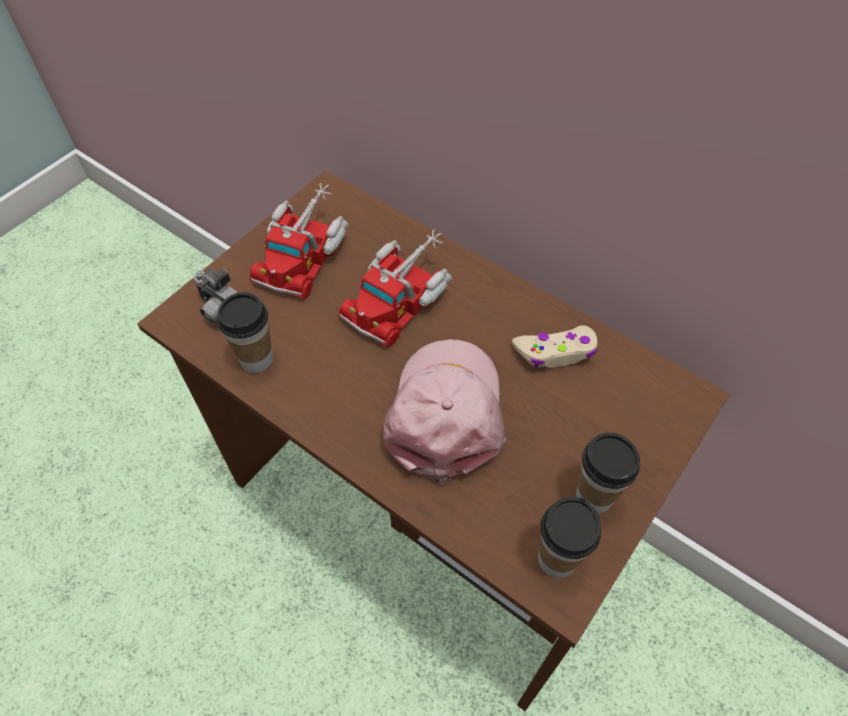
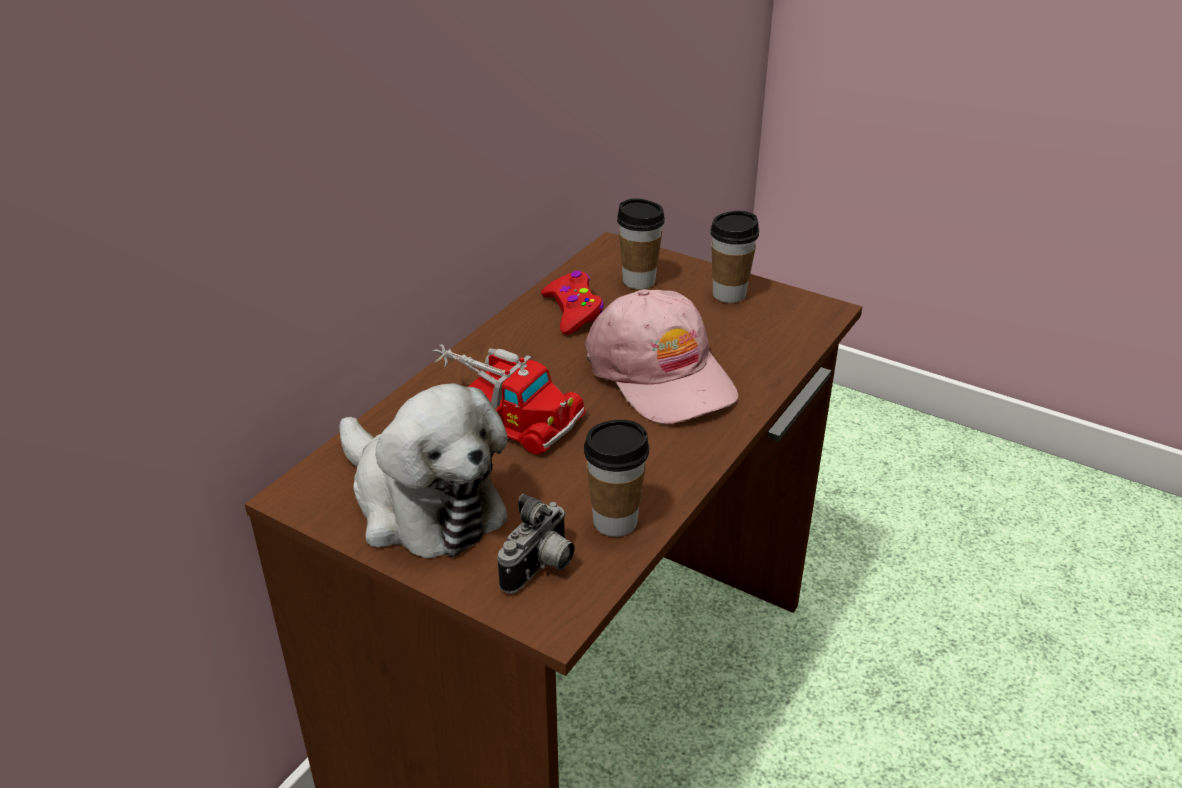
camera: 95 degrees left, 20 degrees down
toy truck [250,183,349,298] -> plush toy [340,383,508,558]
pink cap [383,339,507,484] -> pink cap turned 120 degrees counterclockwise [585,289,738,424]
beige game controller [512,325,597,368] -> red game controller [541,271,604,335]
cup [538,497,601,578] -> cup moved to [617,198,665,289]

